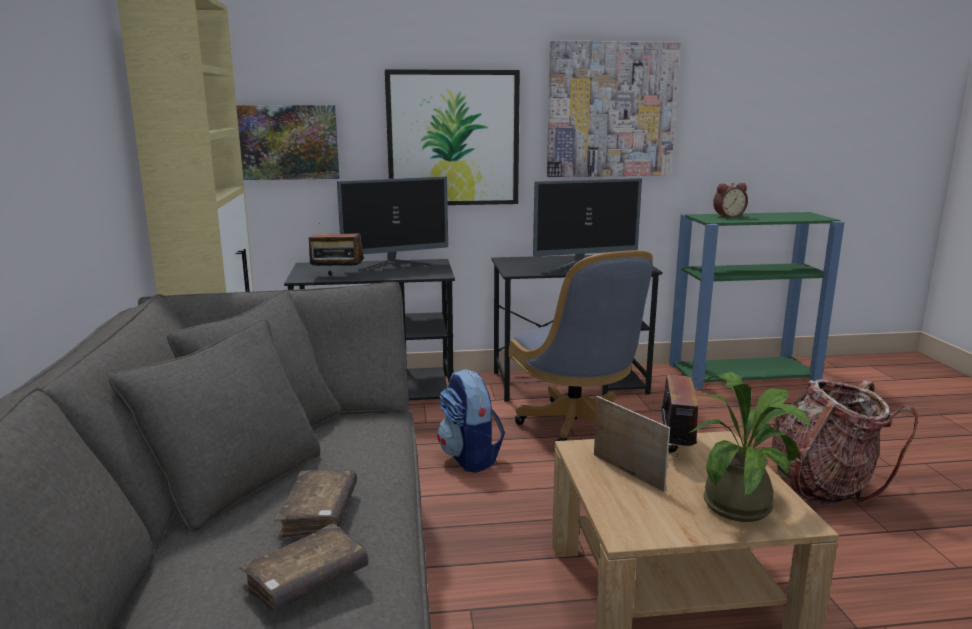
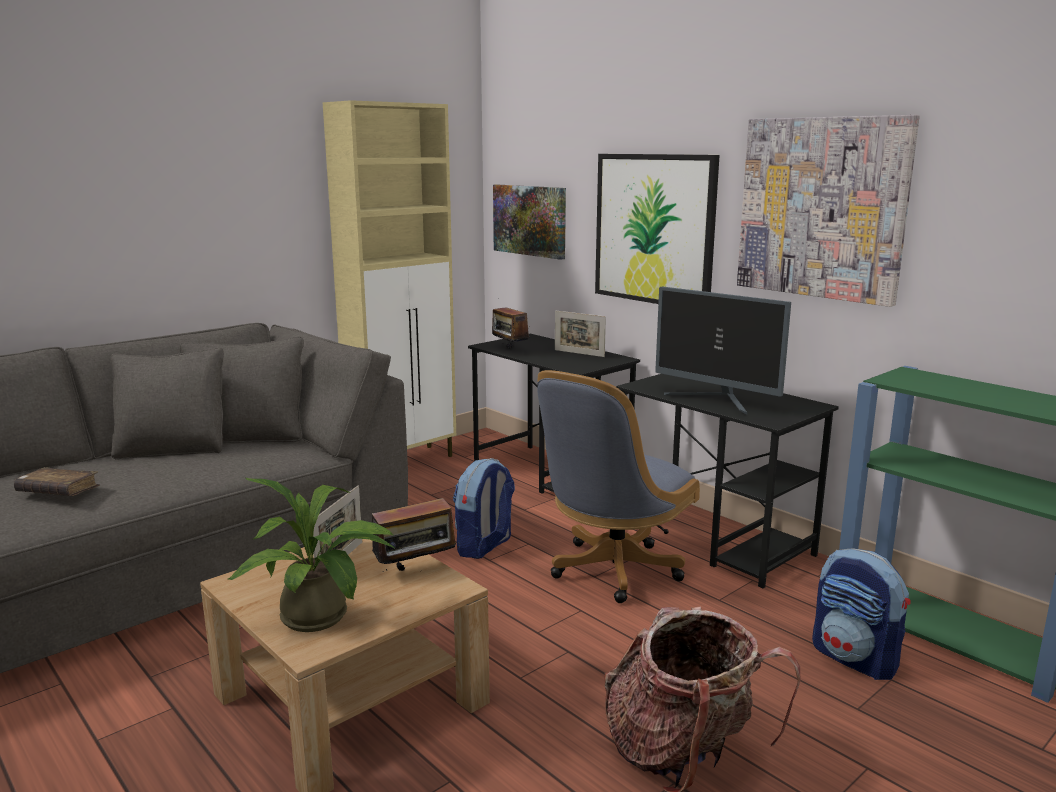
camera: 55 degrees right, 0 degrees up
brown book [275,469,357,539] -> none
monitor [337,176,448,272] -> picture frame [555,311,606,357]
alarm clock [713,183,748,218] -> none
none -> backpack [812,548,911,680]

